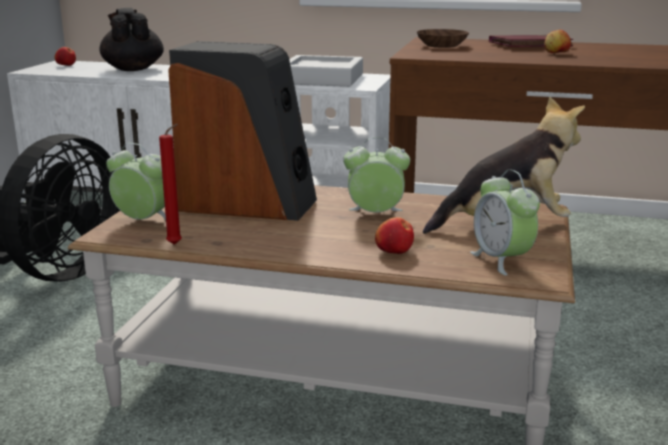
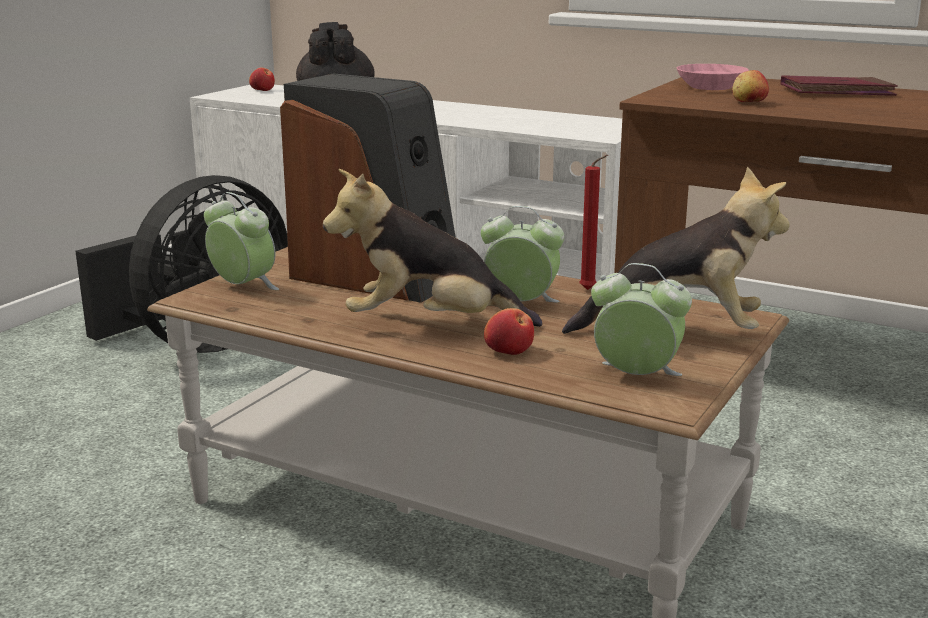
camera: 15 degrees right, 0 degrees up
red candle [159,124,182,245] -> red candle moved to [579,155,608,290]
grey tray [289,55,363,87] -> none
brown bowl [417,29,469,48] -> pink bowl [677,64,749,90]
alarm clock [470,170,540,276] -> alarm clock turned 120 degrees clockwise [591,263,692,376]
apple [544,30,571,53] -> apple moved to [732,70,769,102]
none -> plush toy [323,169,542,327]

